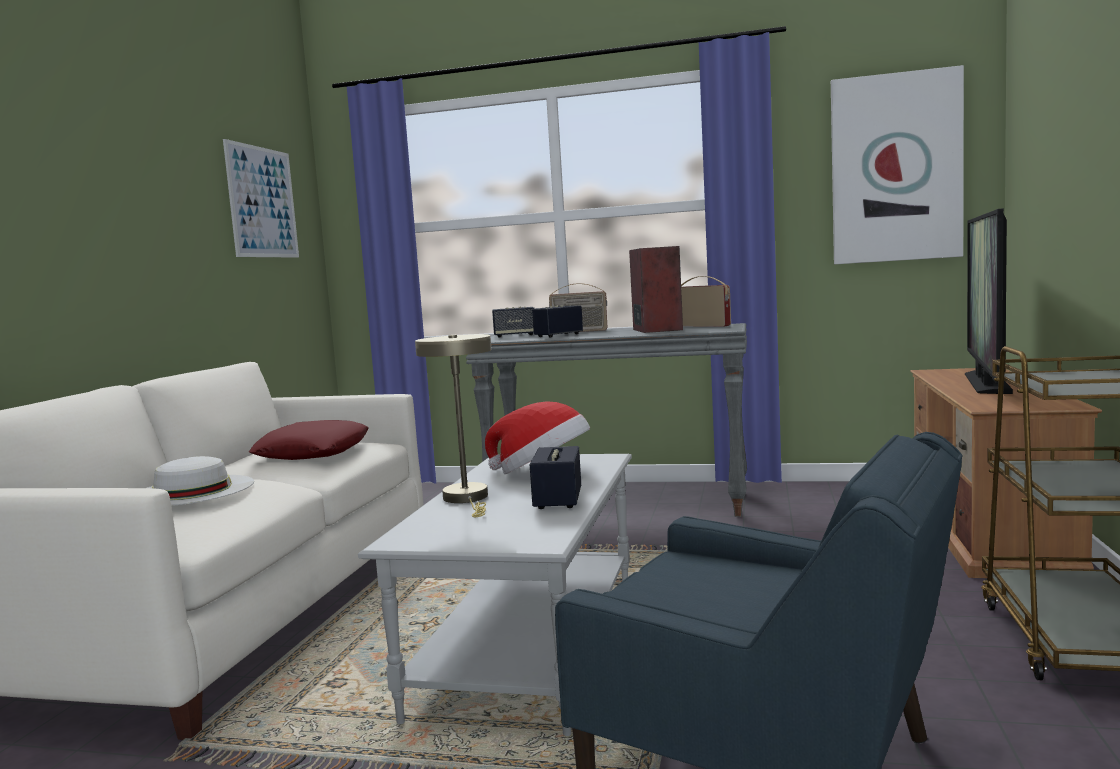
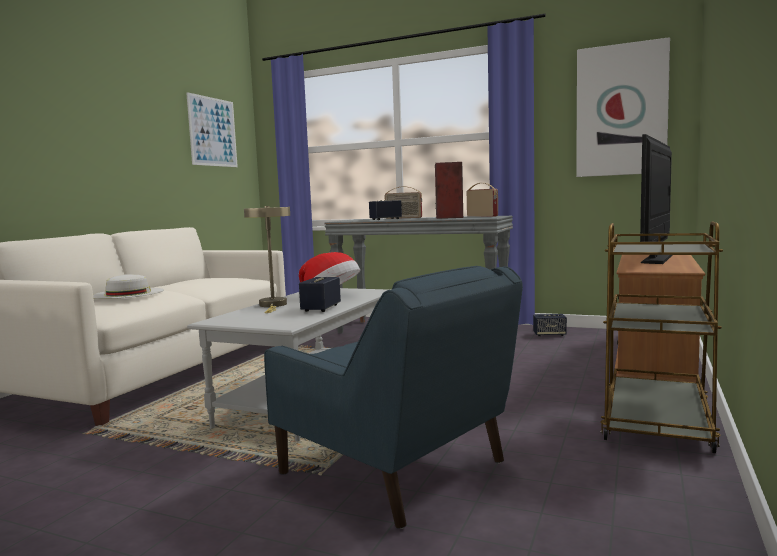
camera: 10 degrees right, 0 degrees up
red pillow [249,420,369,460] -> none
speaker [492,307,535,338] -> speaker moved to [533,314,567,336]

